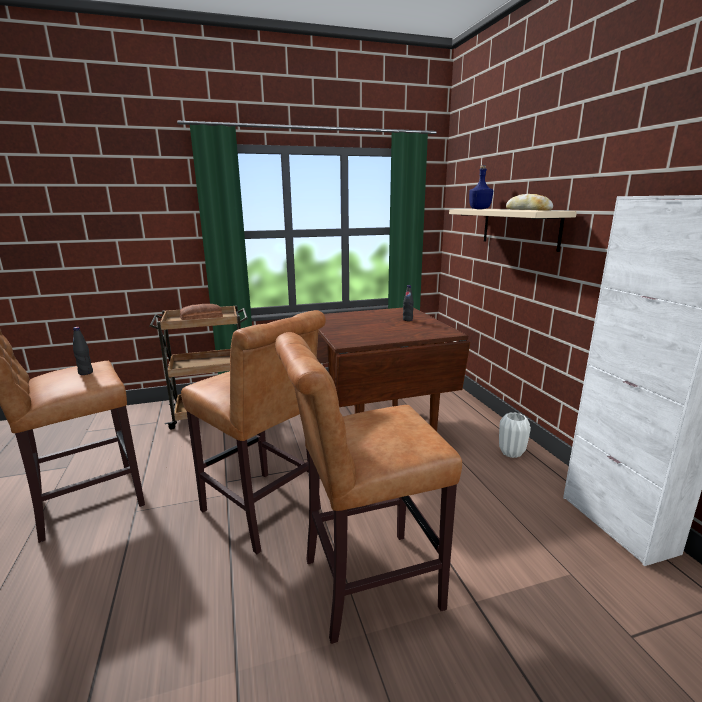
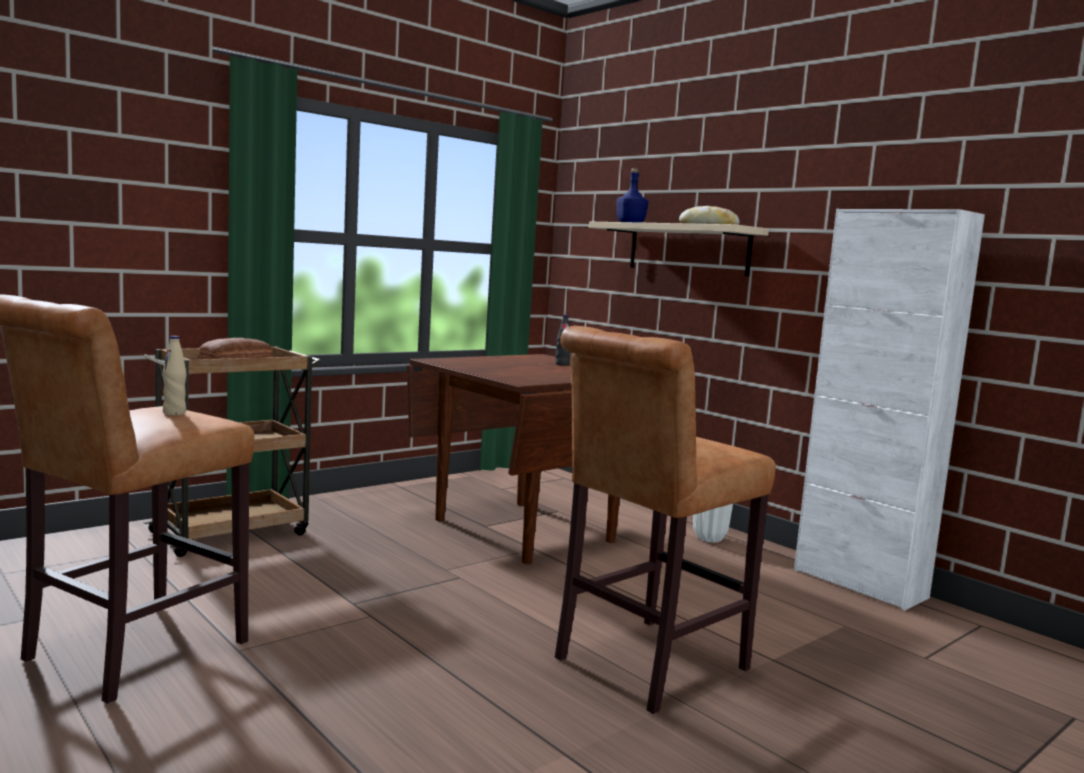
camera: 25 degrees left, 10 degrees down
black bottle [73,327,93,375] -> beige bottle [163,336,186,415]
brown stool [181,310,326,554] -> none

